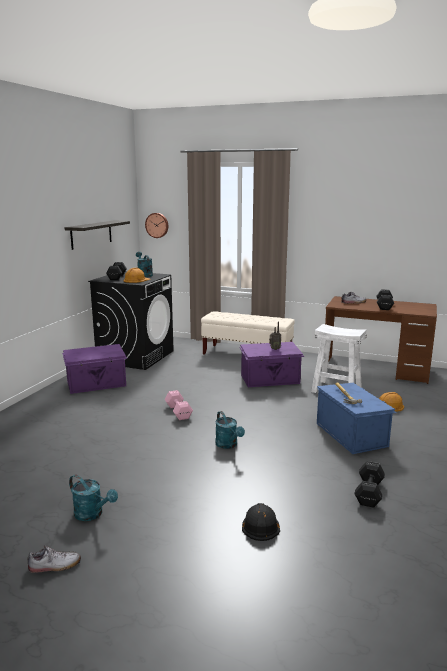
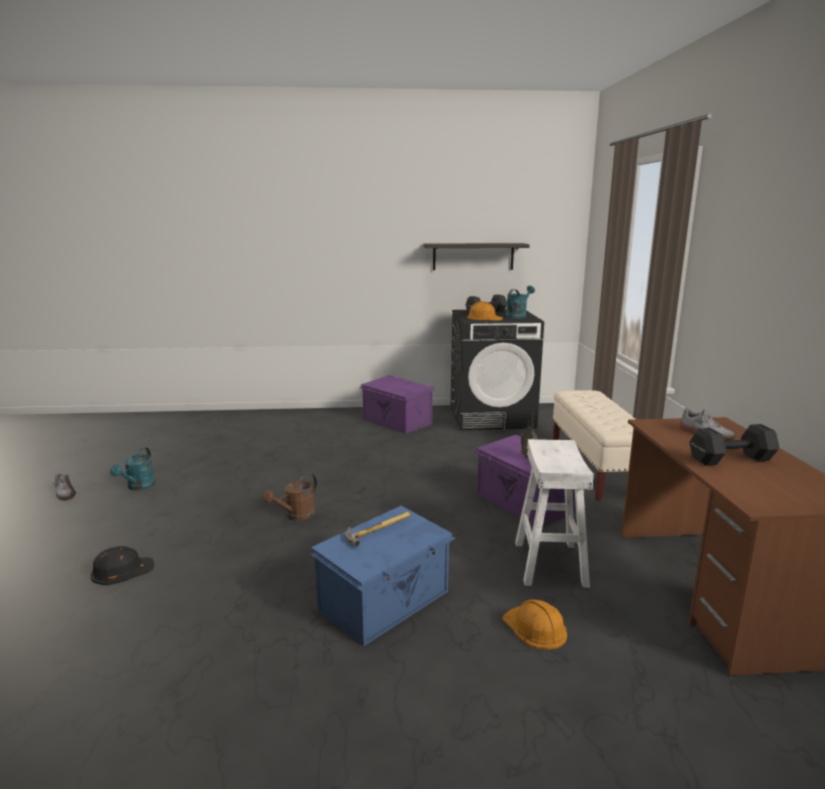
camera: 65 degrees right, 0 degrees up
wall clock [145,213,168,238] -> none
pink dumbbell [165,390,193,420] -> none
turquoise watering can [215,411,245,449] -> brown watering can [263,473,317,521]
black dumbbell [354,461,385,508] -> none

